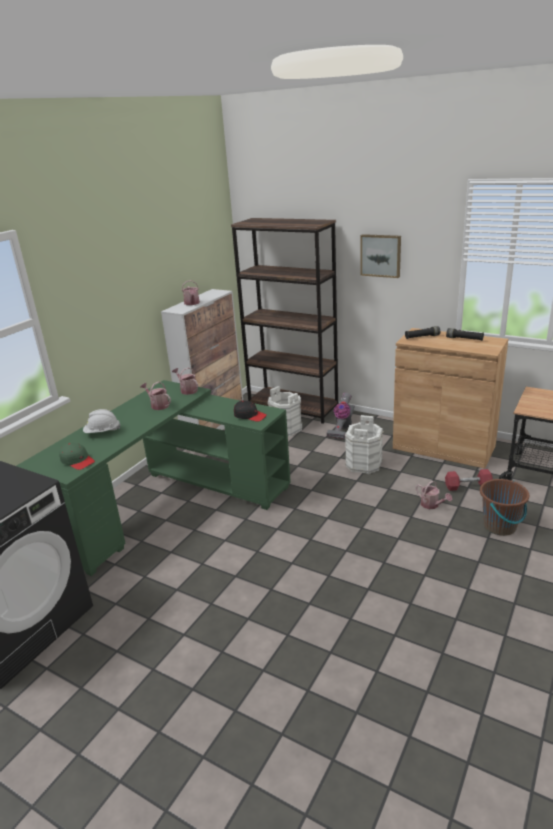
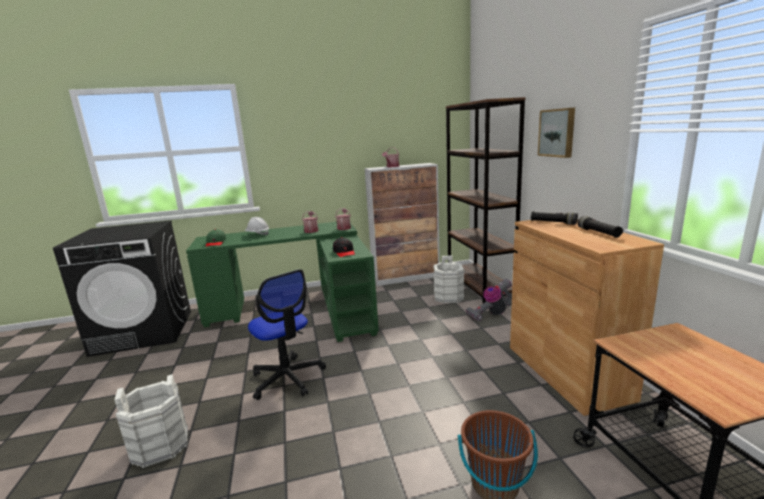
camera: 45 degrees right, 10 degrees down
white bucket [345,415,384,474] -> white bucket moved to [114,374,188,468]
watering can [416,481,452,509] -> none
red dumbbell [445,469,493,491] -> none
none -> office chair [248,269,326,400]

